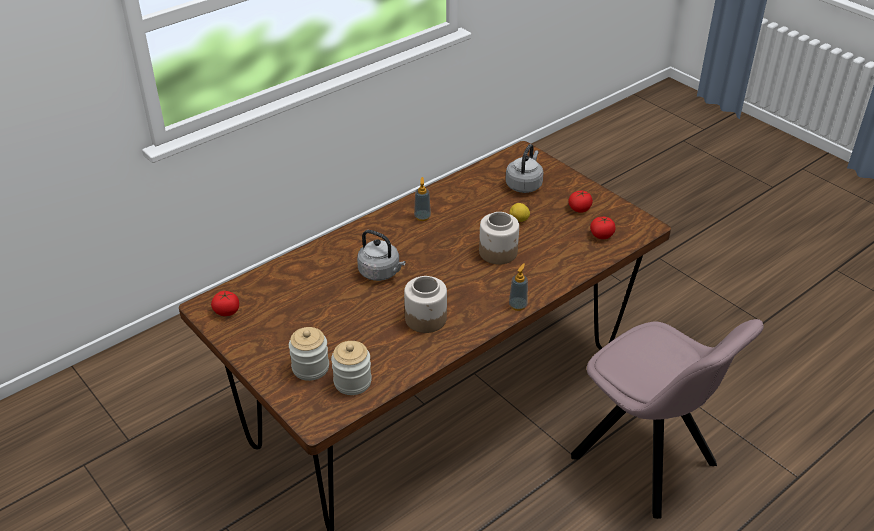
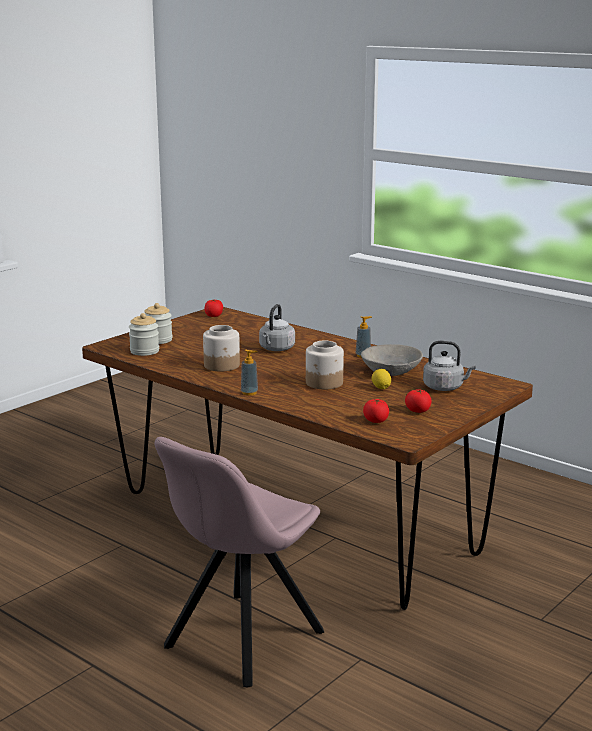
camera: 80 degrees right, 20 degrees down
none -> grey bowl [361,344,423,376]

